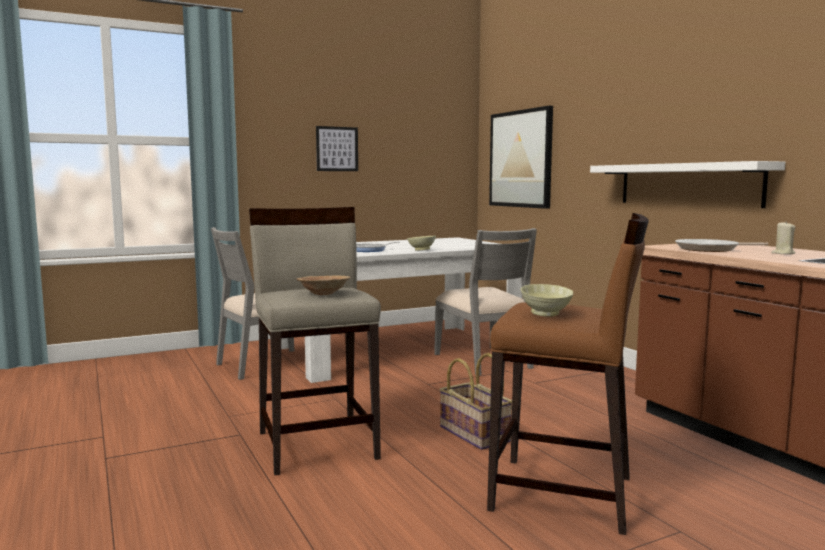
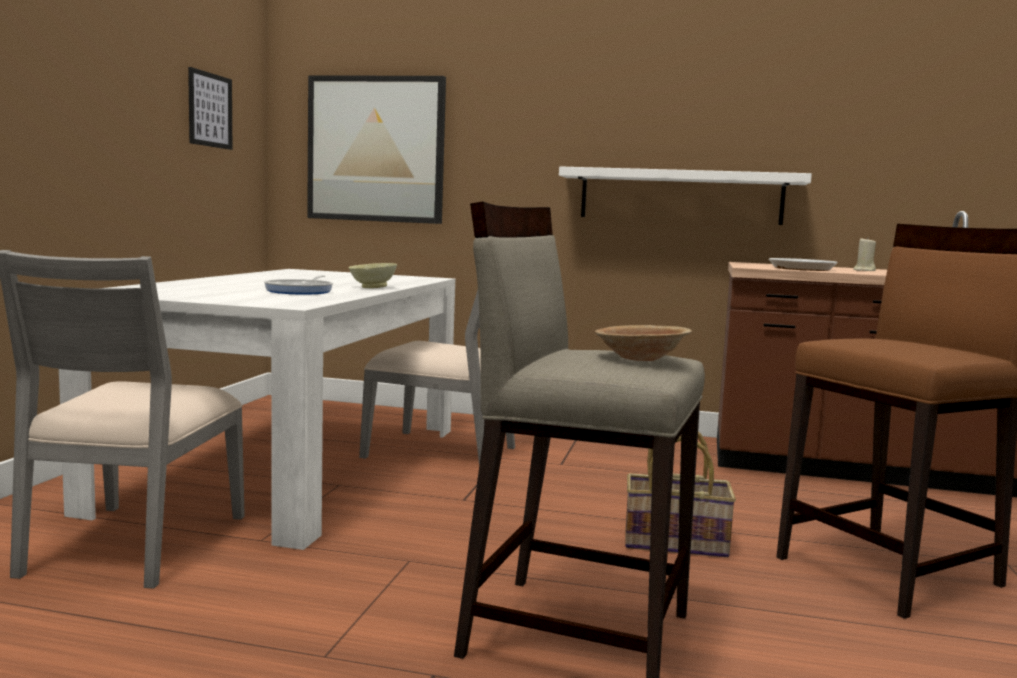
camera: 50 degrees left, 0 degrees up
picture [316,126,358,171] -> picture moved to [188,67,232,150]
beige bowl [521,284,573,317] -> none

